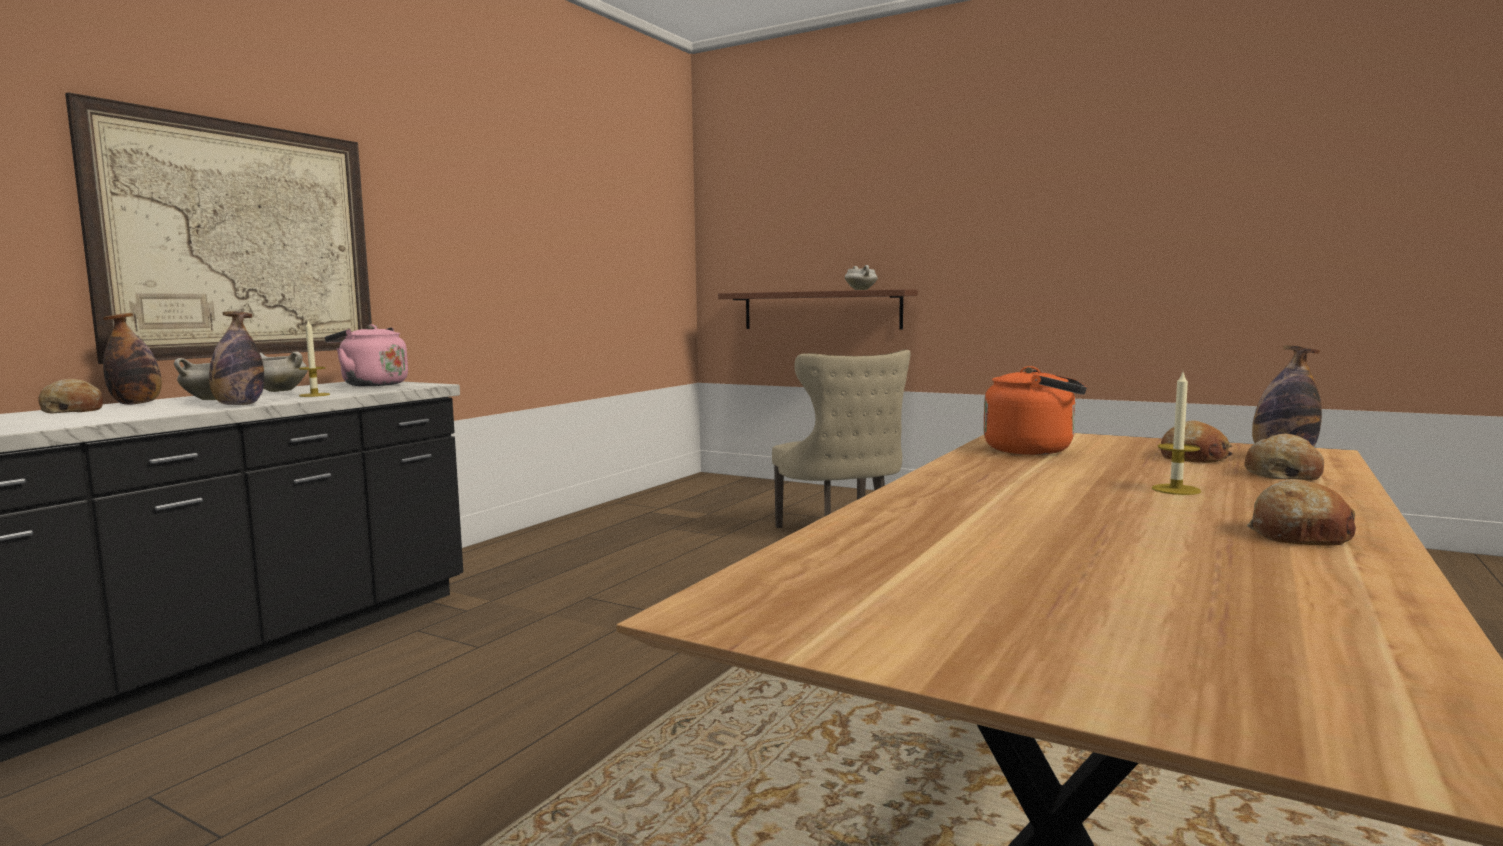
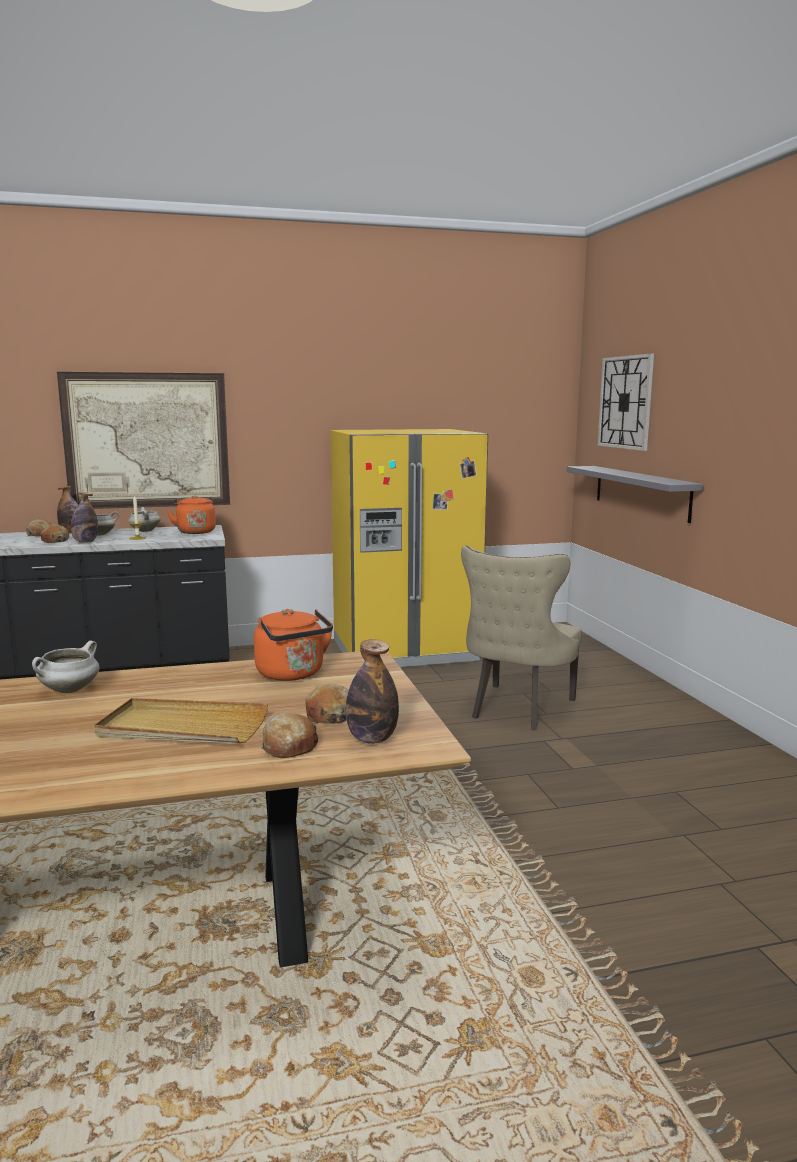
camera: 45 degrees right, 5 degrees up
pink kettle [325,324,408,386] -> orange kettle [167,495,216,534]
brown shelf [718,289,917,329] -> grey shelf [566,466,704,523]
white cooking pot [845,265,878,290] -> white cooking pot moved to [32,641,100,693]
candle [1152,372,1201,495] -> beige tray [94,698,268,743]
bread [1247,479,1356,546] -> bread moved to [41,524,69,543]
none -> yellow fridge [331,429,488,667]
none -> wall clock [597,353,654,451]

